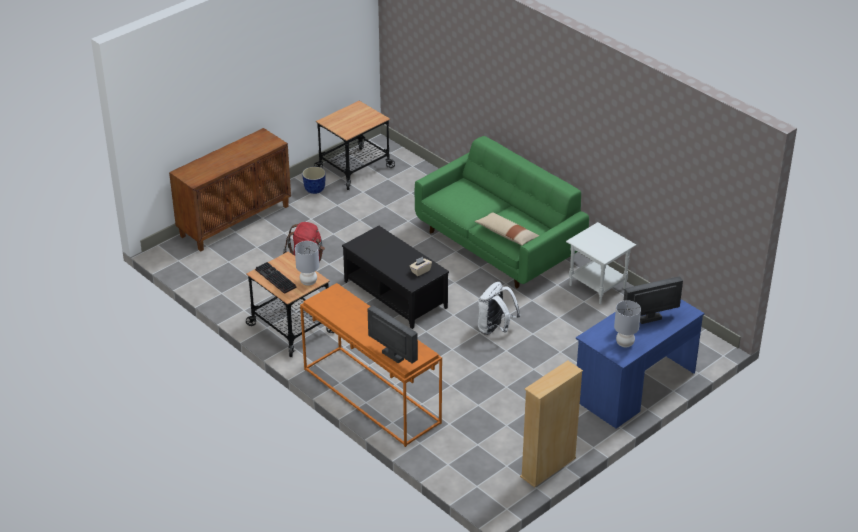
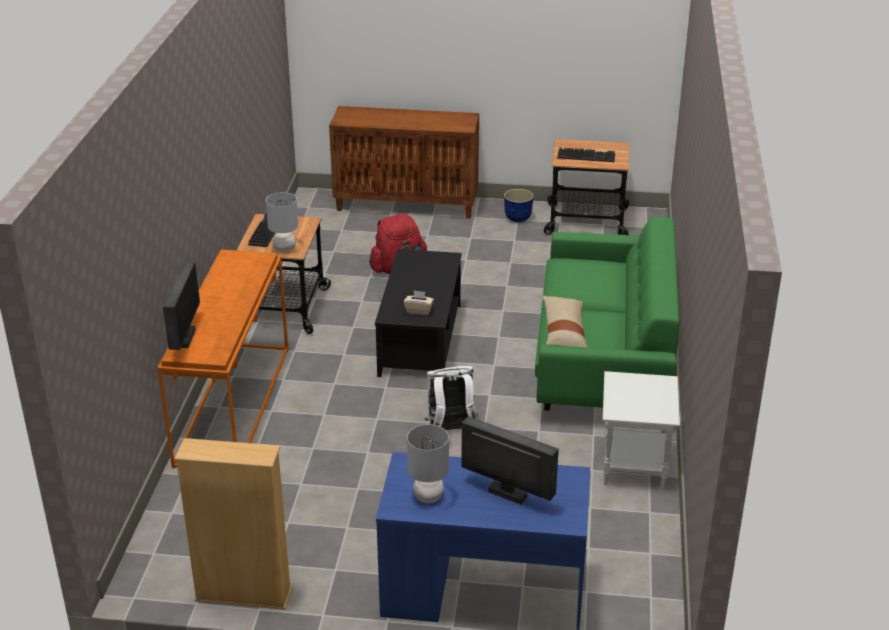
camera: 50 degrees right, 5 degrees down
none -> keyboard [557,147,615,162]

